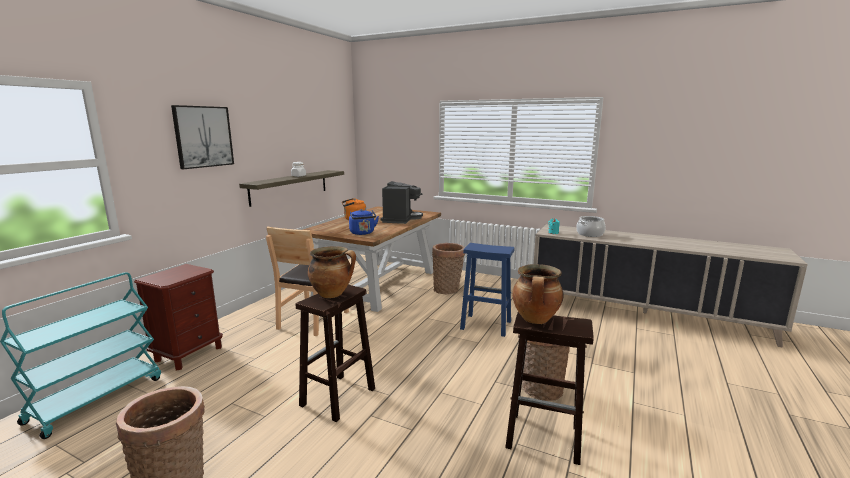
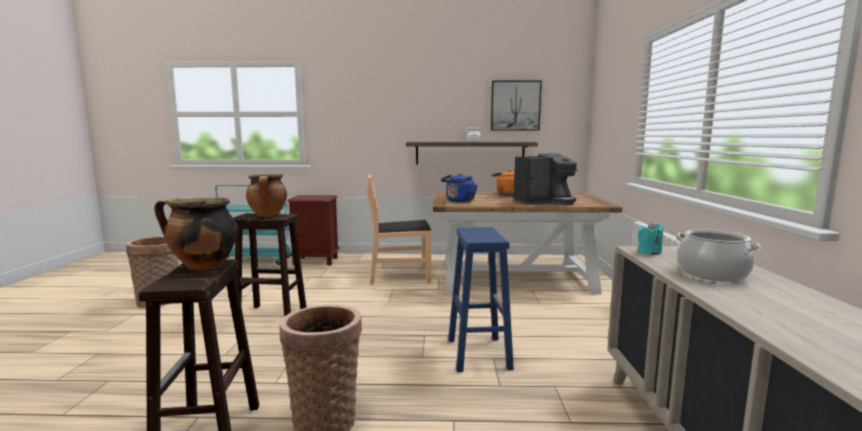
camera: 65 degrees right, 5 degrees down
picture [171,105,234,169] -> picture moved to [491,80,542,131]
basket [432,243,465,294] -> none

